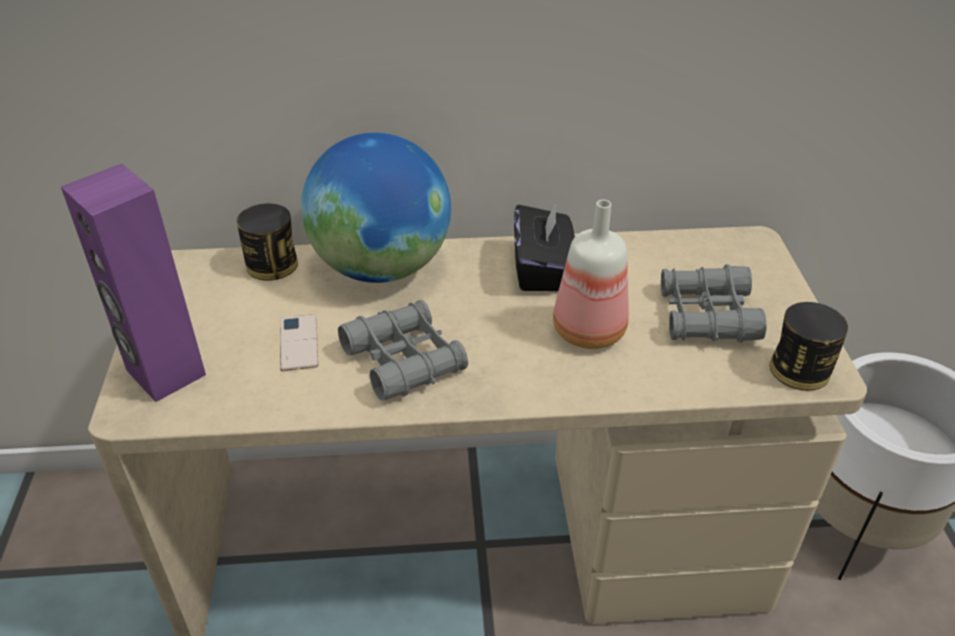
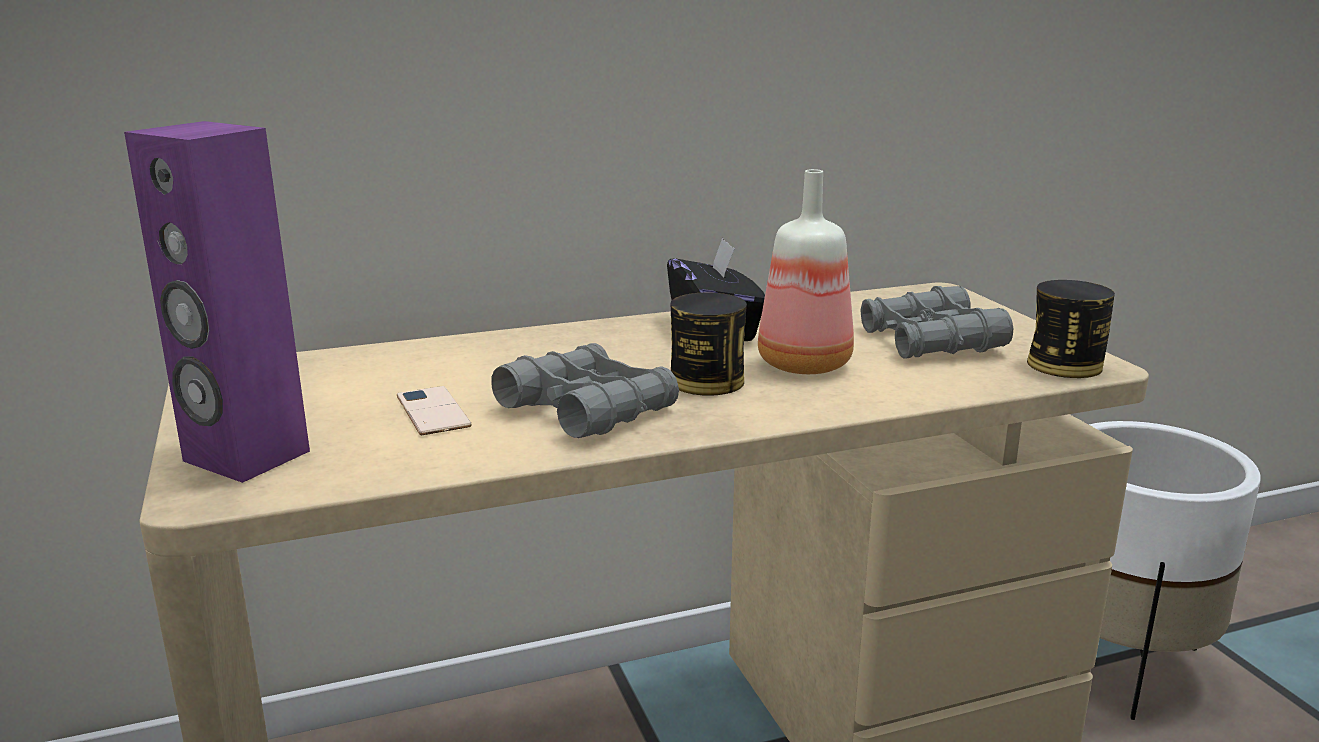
camera: 15 degrees left, 20 degrees down
can [237,203,298,281] -> can moved to [671,293,747,396]
globe [301,133,451,283] -> none

